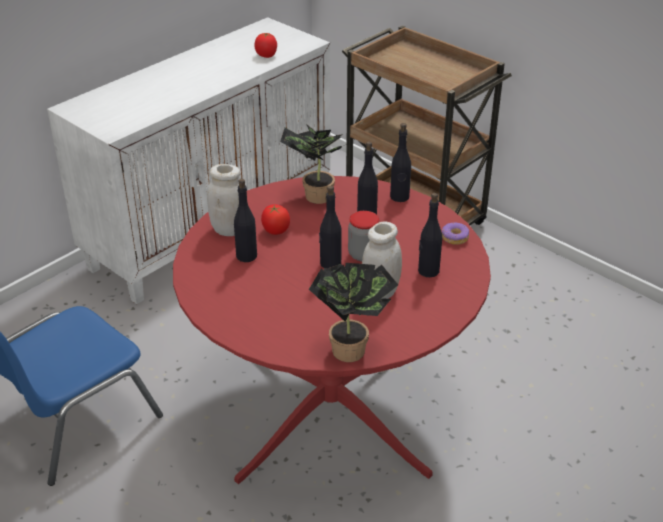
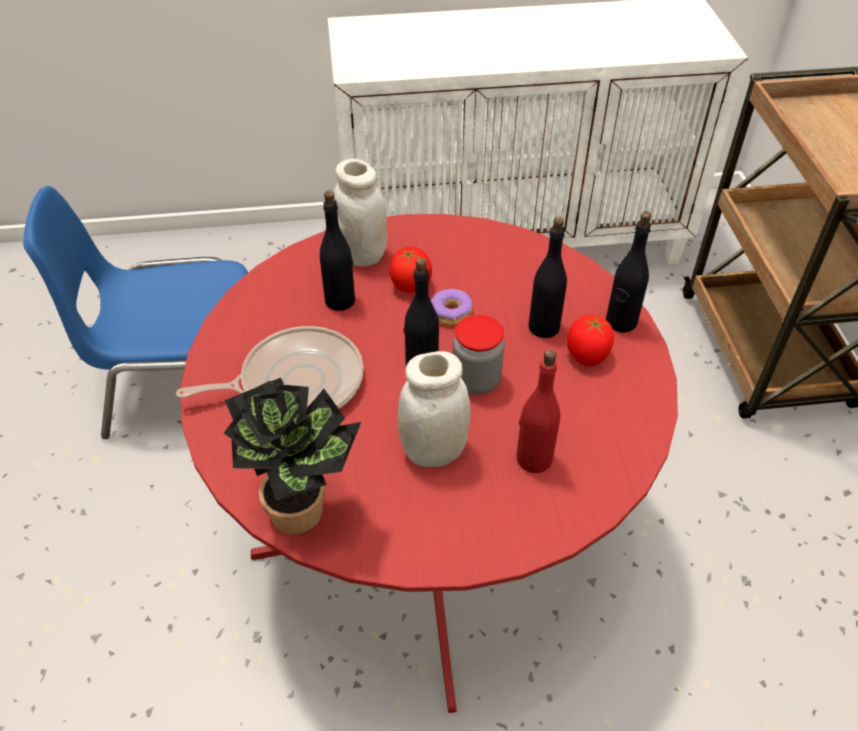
camera: 40 degrees right, 10 degrees up
tomato [254,33,277,58] -> tomato moved to [567,315,614,366]
potted plant [280,124,347,204] -> none
black bottle [418,193,442,277] -> red bottle [516,349,560,473]
donut [442,222,469,245] -> donut moved to [431,289,472,325]
none -> frying pan [176,326,363,409]

